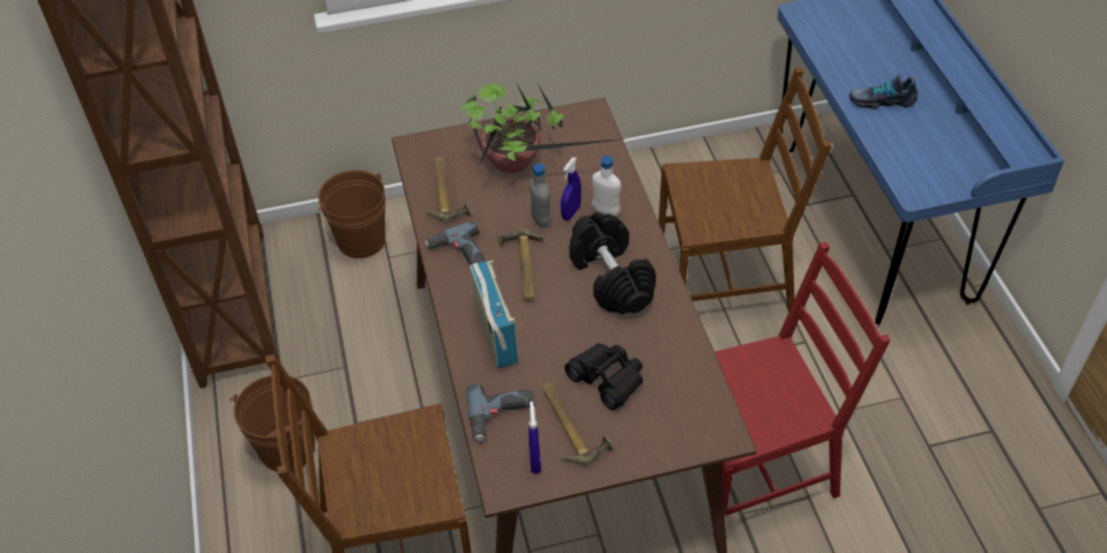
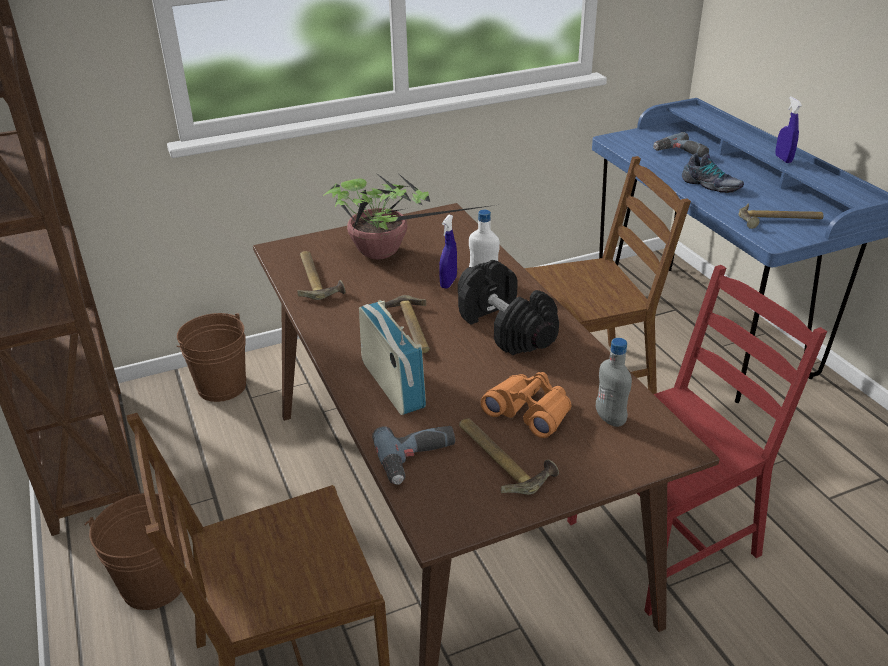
camera: 10 degrees left, 15 degrees down
power drill [424,220,485,265] -> power drill moved to [653,132,709,158]
blue spray bottle [529,401,541,474] -> blue spray bottle moved to [775,97,802,163]
grey bottle [530,163,551,227] -> grey bottle moved to [596,338,632,427]
black binoculars [564,343,643,410] -> orange binoculars [481,372,571,438]
shoe [849,75,918,109] -> shoe turned 135 degrees counterclockwise [682,153,744,193]
none -> hammer [738,203,824,229]

